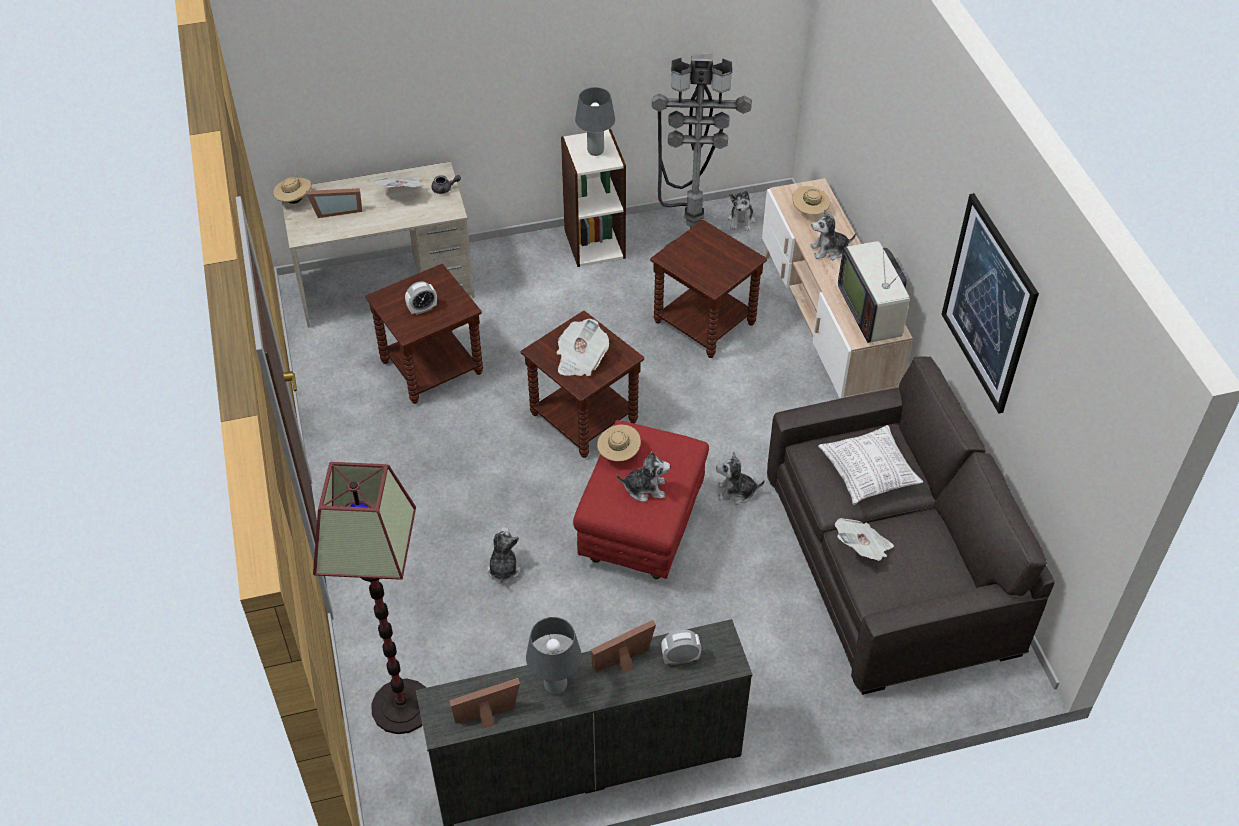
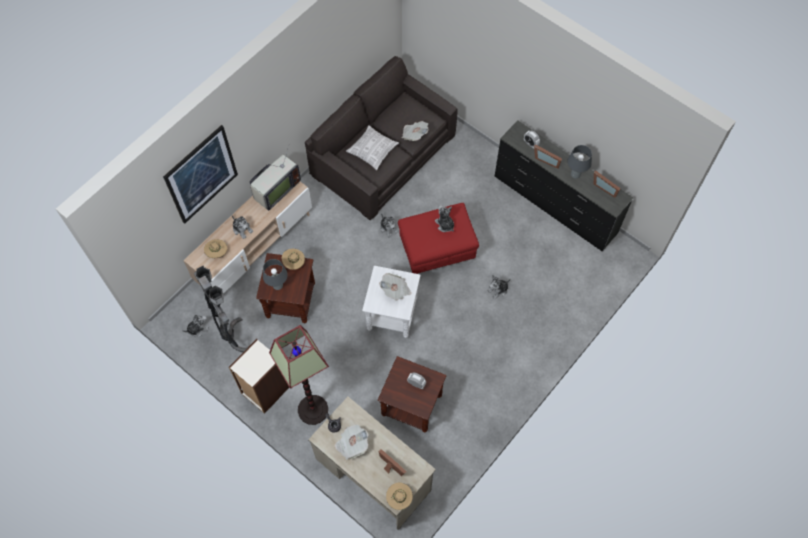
camera: 125 degrees left, 15 degrees up
floor lamp [313,462,427,734] -> floor lamp moved to [269,325,329,425]
brown side table [521,311,644,458] -> white side table [362,266,421,338]
grey table lamp [575,87,615,156] -> grey table lamp moved to [263,259,288,290]
beige hat [597,424,641,462] -> beige hat moved to [282,249,305,270]
picture [941,193,1039,414] -> picture moved to [163,125,238,224]

